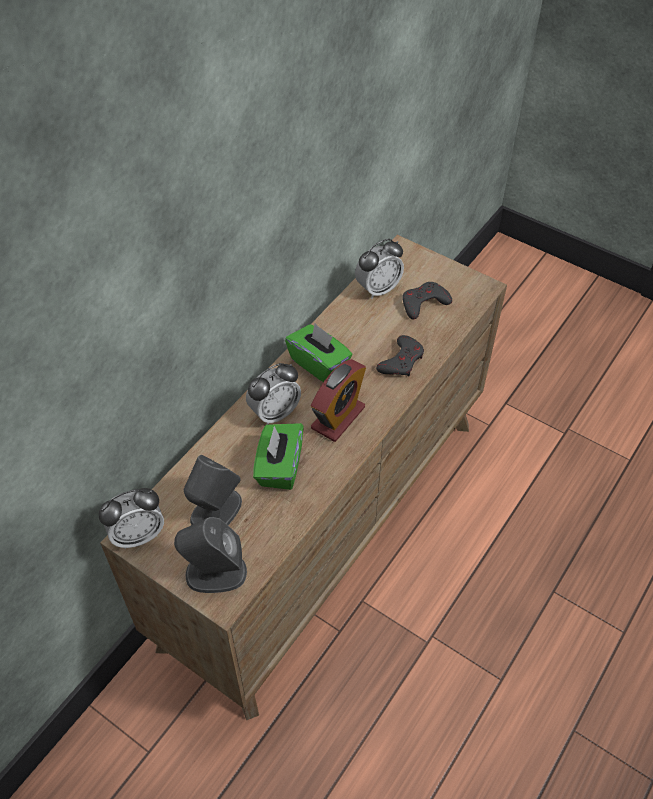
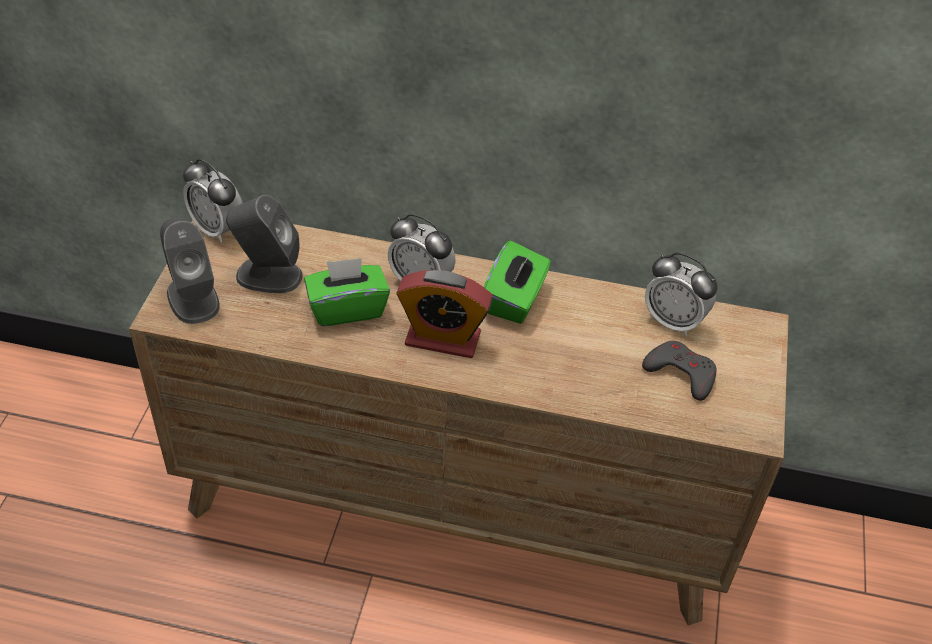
camera: 65 degrees right, 5 degrees down
grey game controller [376,335,424,376] -> none

